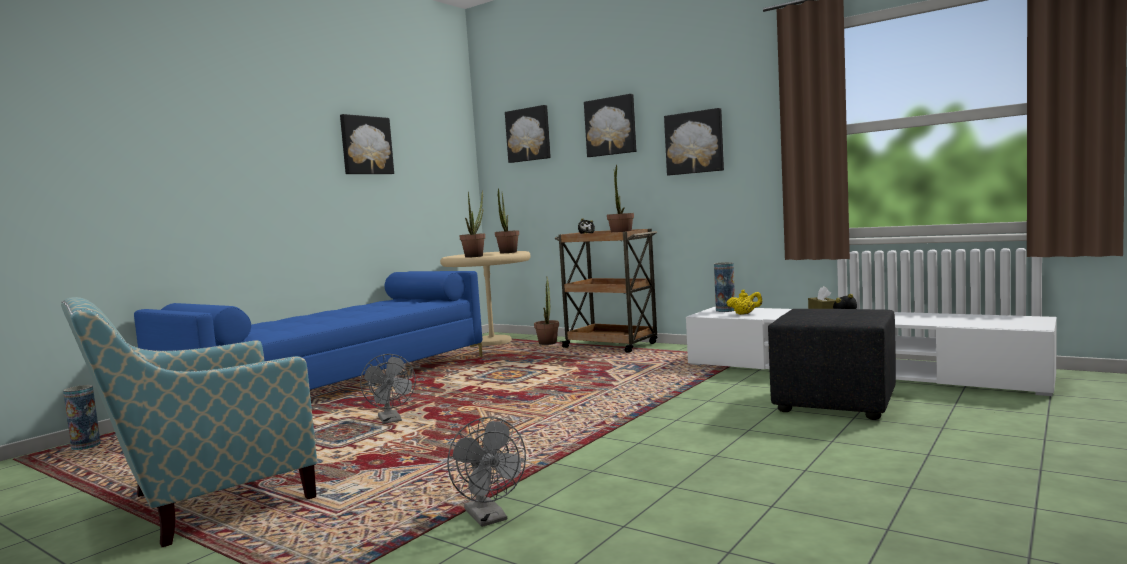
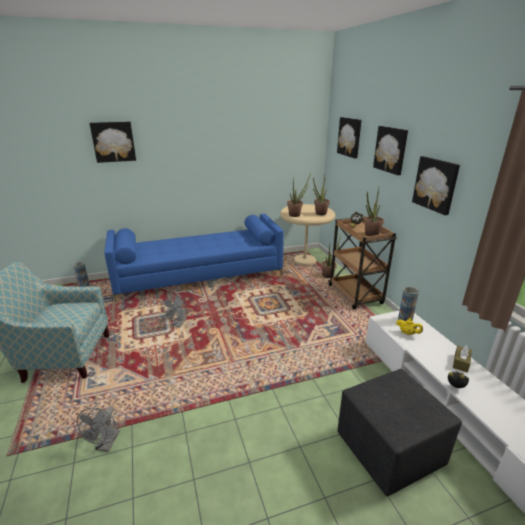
camera: 35 degrees right, 20 degrees up
picture [340,114,394,174] -> picture moved to [89,122,136,163]

